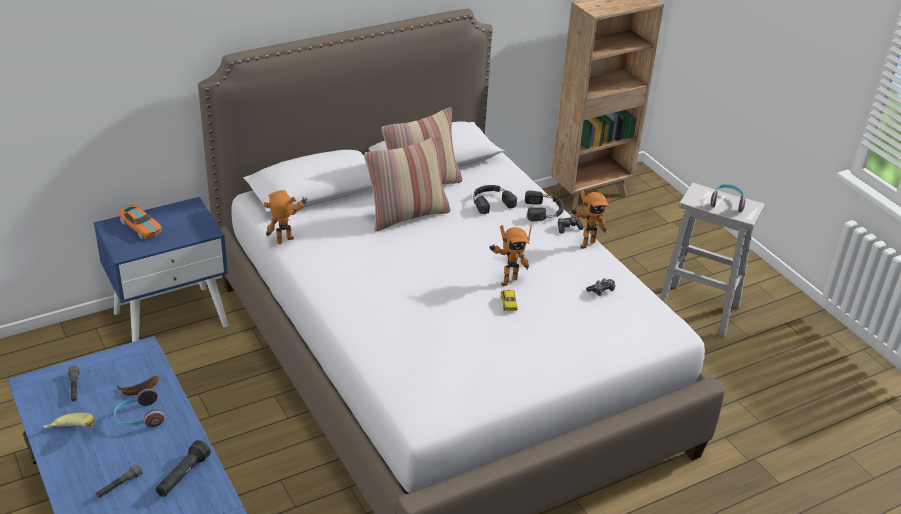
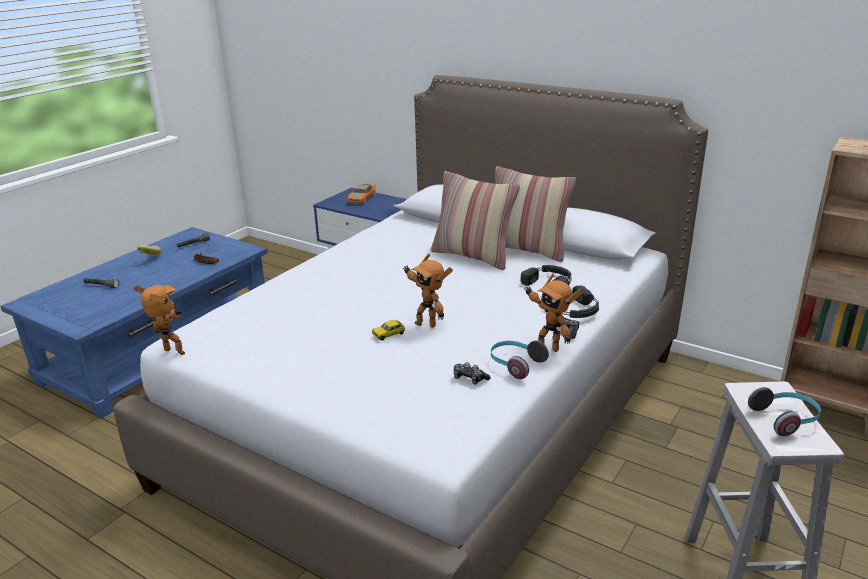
camera: 65 degrees right, 10 degrees down
headphones [114,389,165,427] -> headphones moved to [491,340,549,379]
black flashlight [156,440,211,497] -> none
toy robot [264,190,307,245] -> toy robot moved to [134,285,185,355]

